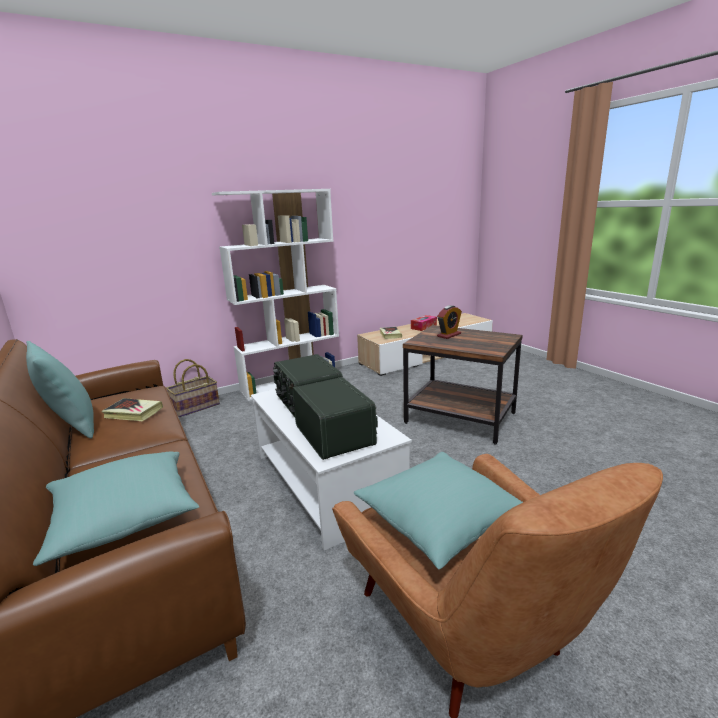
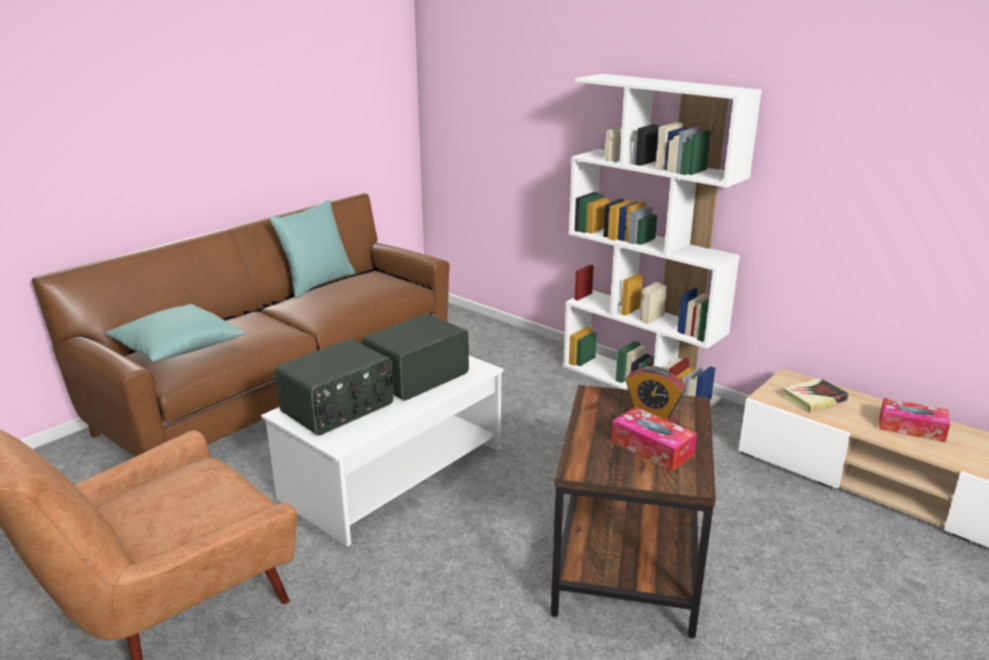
camera: 70 degrees right, 5 degrees up
book [101,398,163,421] -> none
basket [166,359,220,417] -> none
turquoise pillow [354,452,523,569] -> none
none -> tissue box [611,407,697,471]

